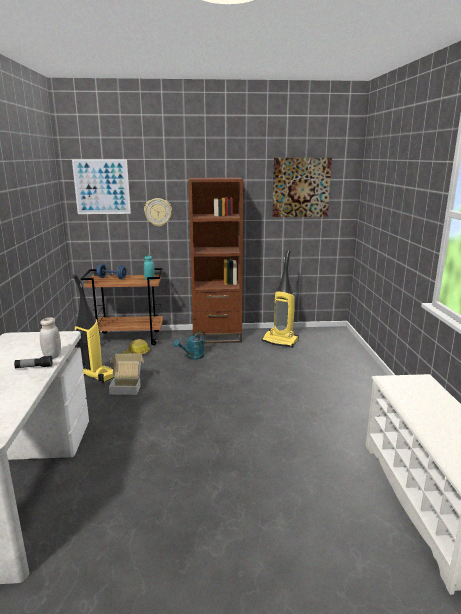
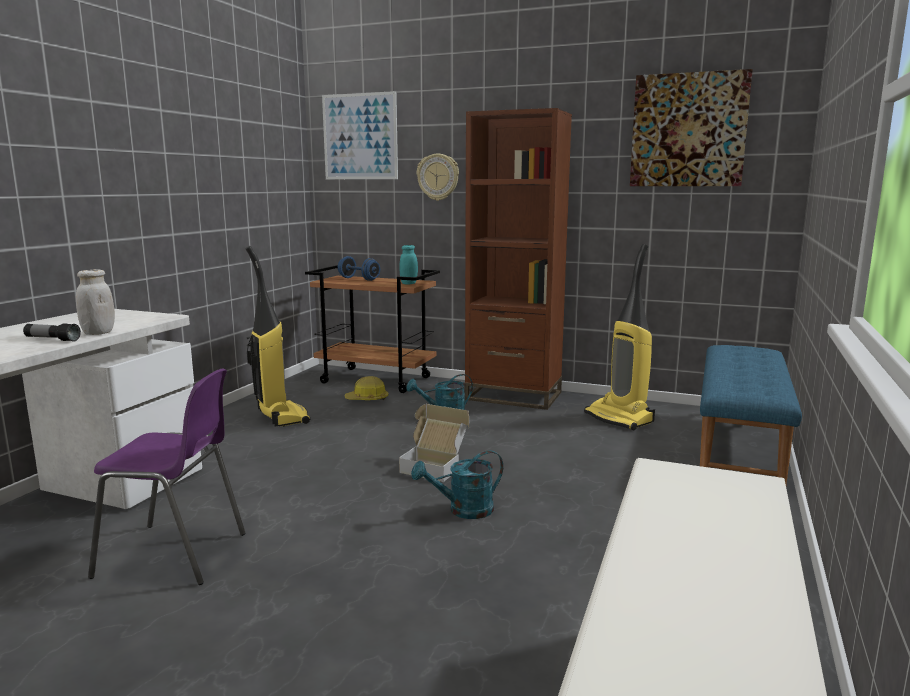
camera: 25 degrees right, 5 degrees down
cardboard box [109,354,144,395] -> cardboard box moved to [399,404,470,482]
none -> purple chair [88,369,246,585]
none -> turquoise watering can [411,451,503,519]
none -> blue bench [700,345,802,484]

